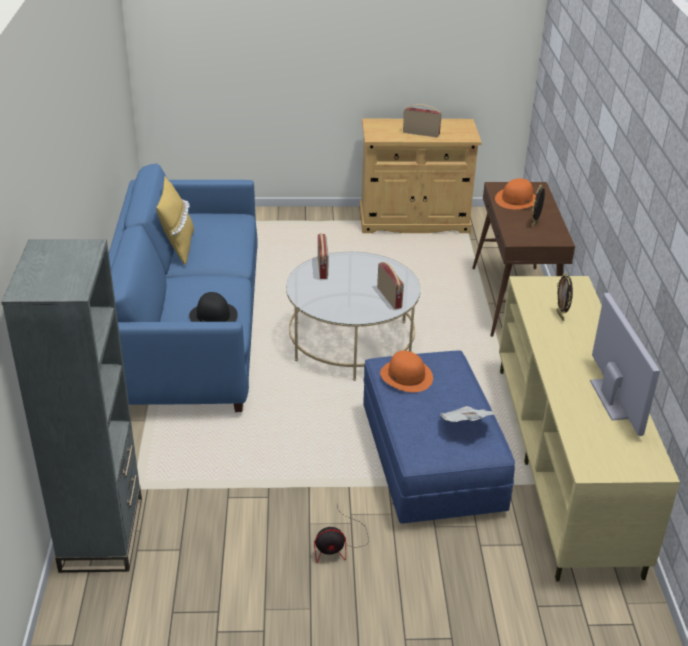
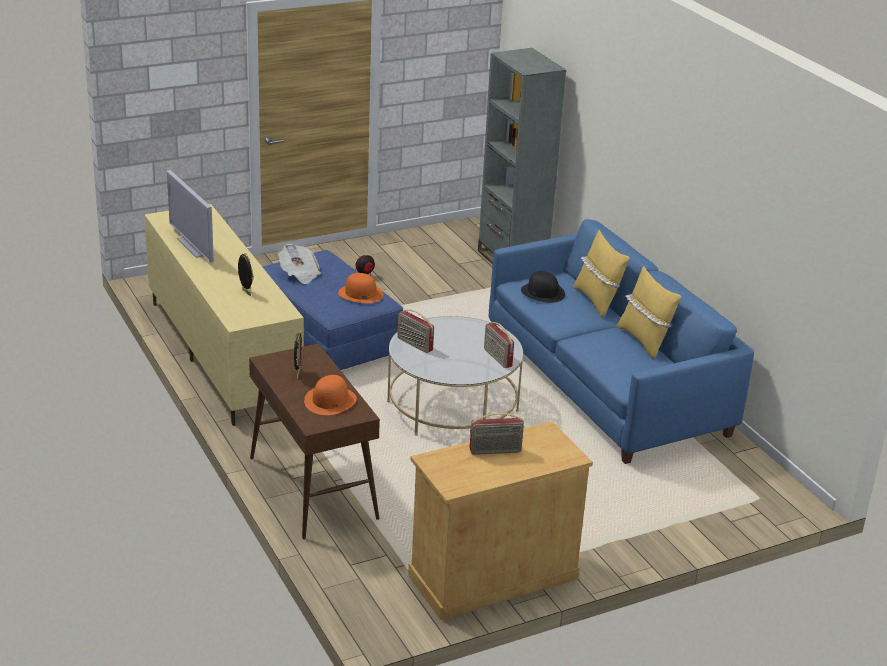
camera: 155 degrees right, 5 degrees down
none -> yellow pillow [573,230,630,318]

